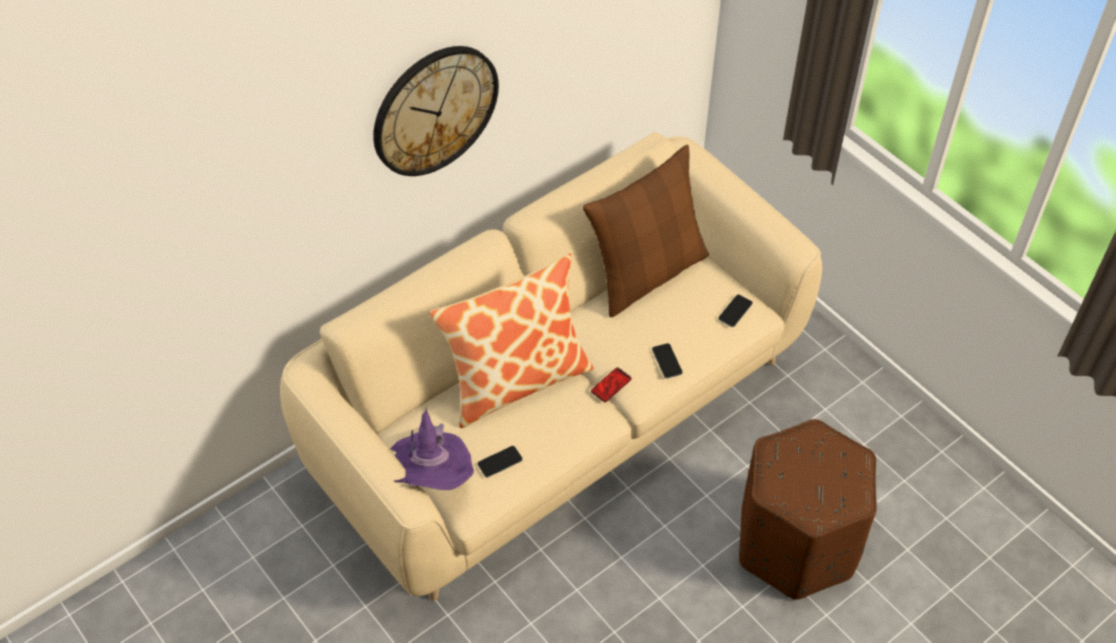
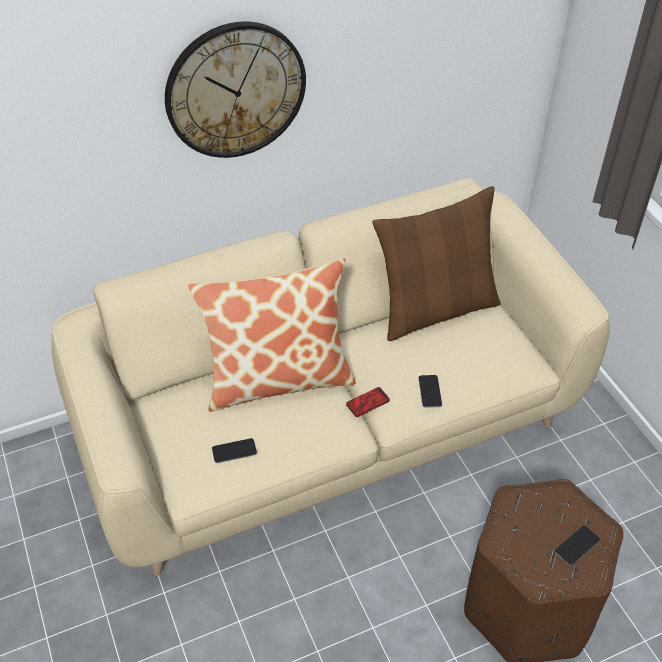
camera: 15 degrees right, 5 degrees down
purple hat [390,408,474,490] -> none
phone [718,295,753,327] -> phone moved to [555,526,600,565]

